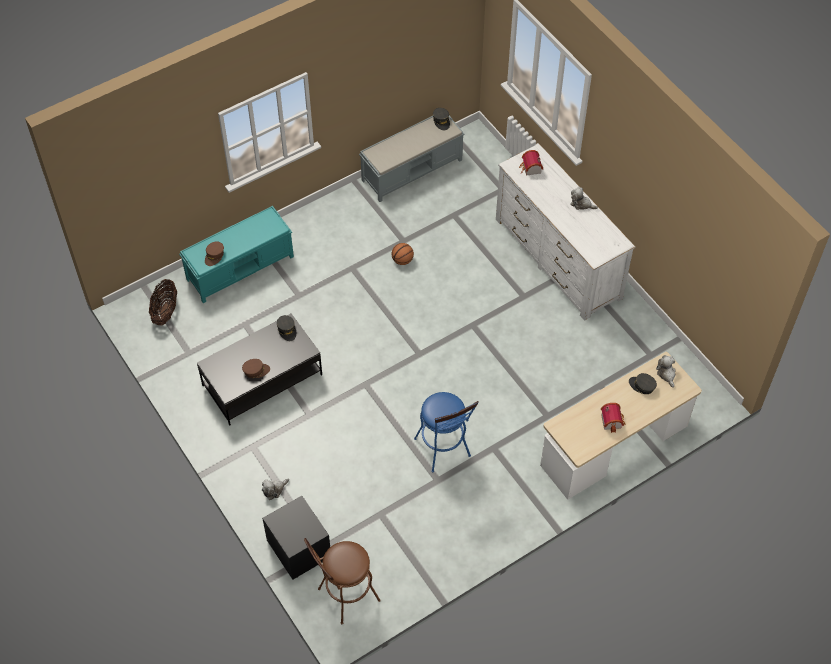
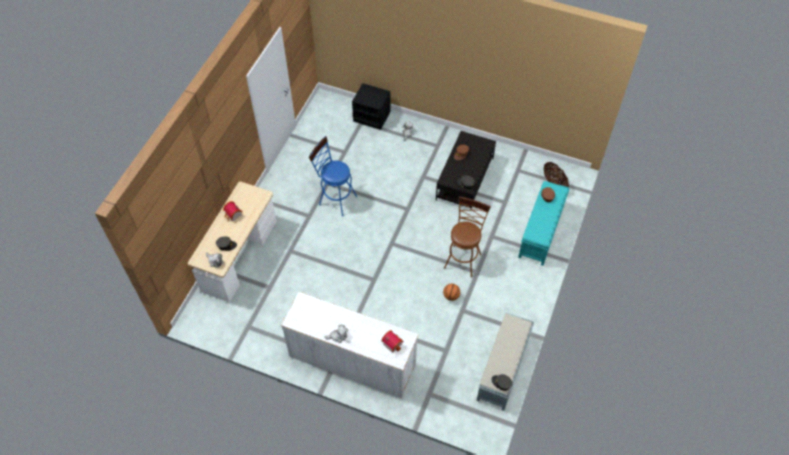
camera: 145 degrees right, 0 degrees up
brown stool [304,538,381,624] -> brown stool moved to [444,197,491,277]

